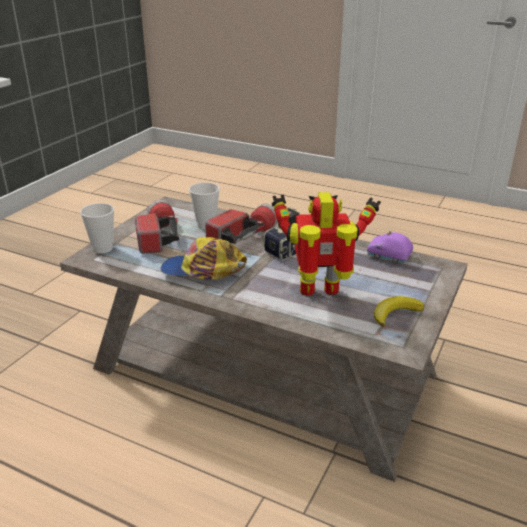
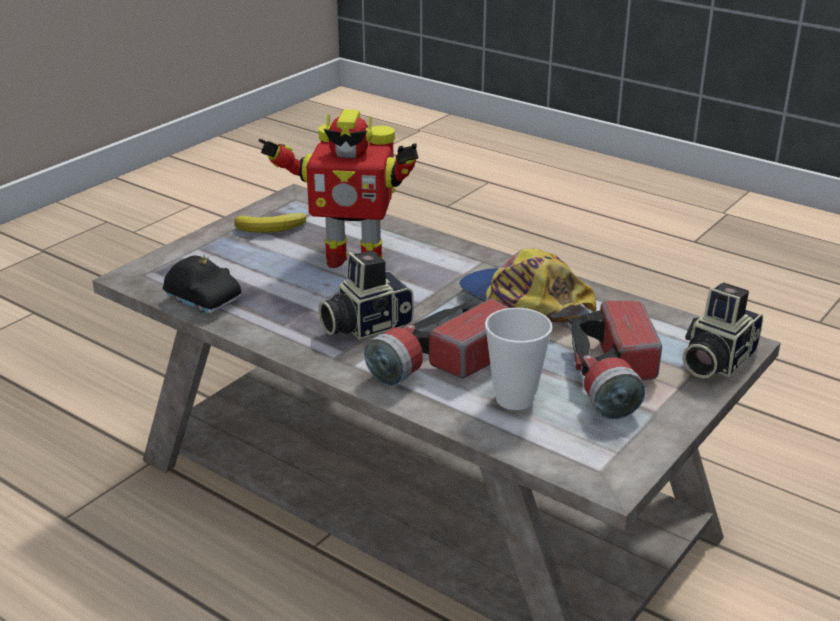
camera: 170 degrees left, 0 degrees up
cup [80,203,114,254] -> camera [682,282,763,378]
cap [160,237,247,280] -> cap turned 150 degrees counterclockwise [459,248,596,322]
purple toy car [367,231,413,263] -> black toy car [163,255,242,314]

